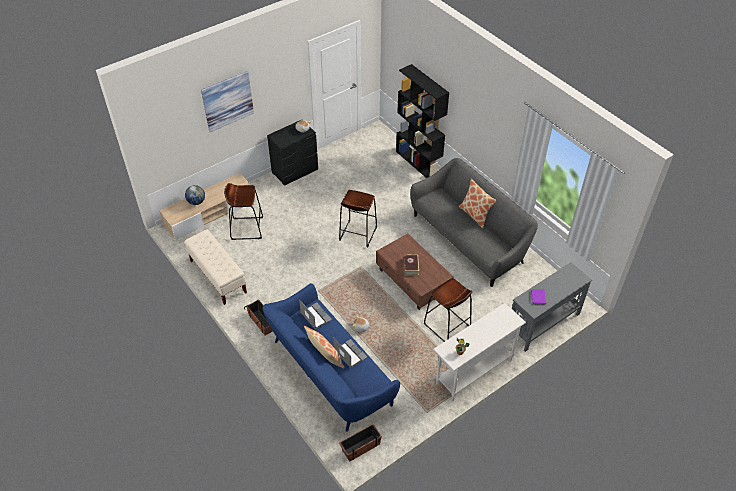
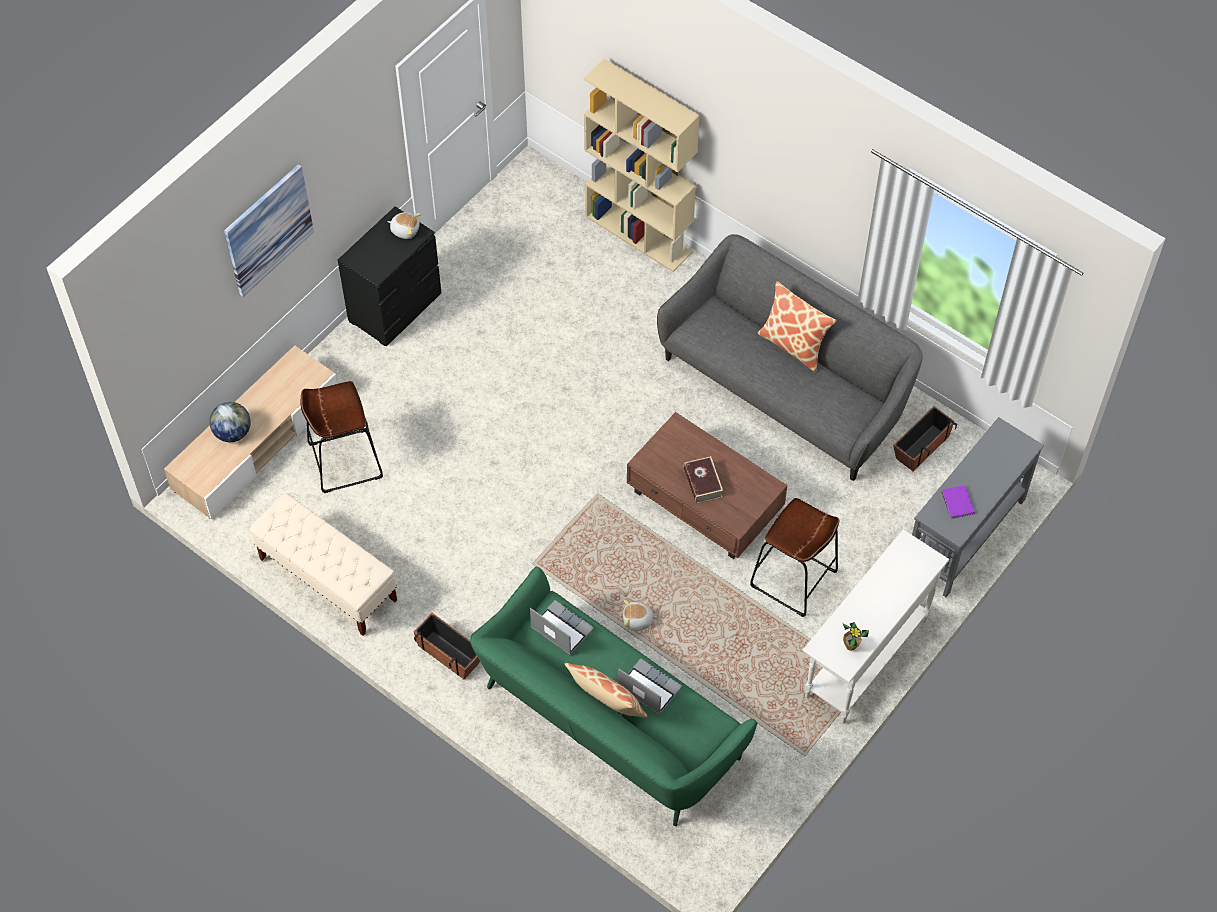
camera: 15 degrees left, 10 degrees up
blue sofa [263,283,400,432] -> green sofa [470,566,757,826]
brown stool [339,190,377,247] -> none
planter [339,424,382,462] -> planter moved to [893,406,957,471]
black bookcase [396,64,449,178] -> beige bookcase [584,58,700,272]

